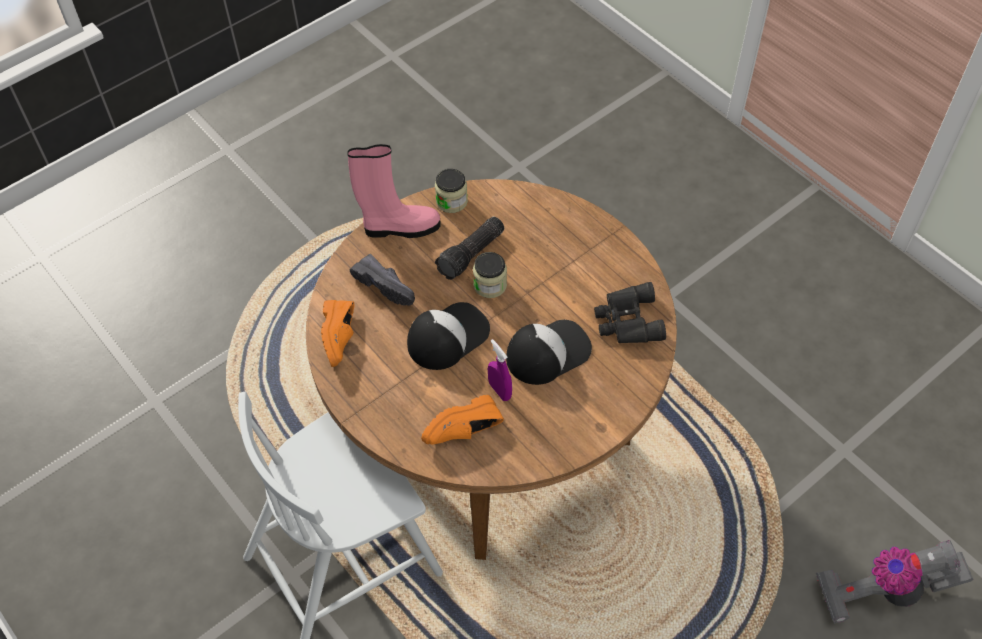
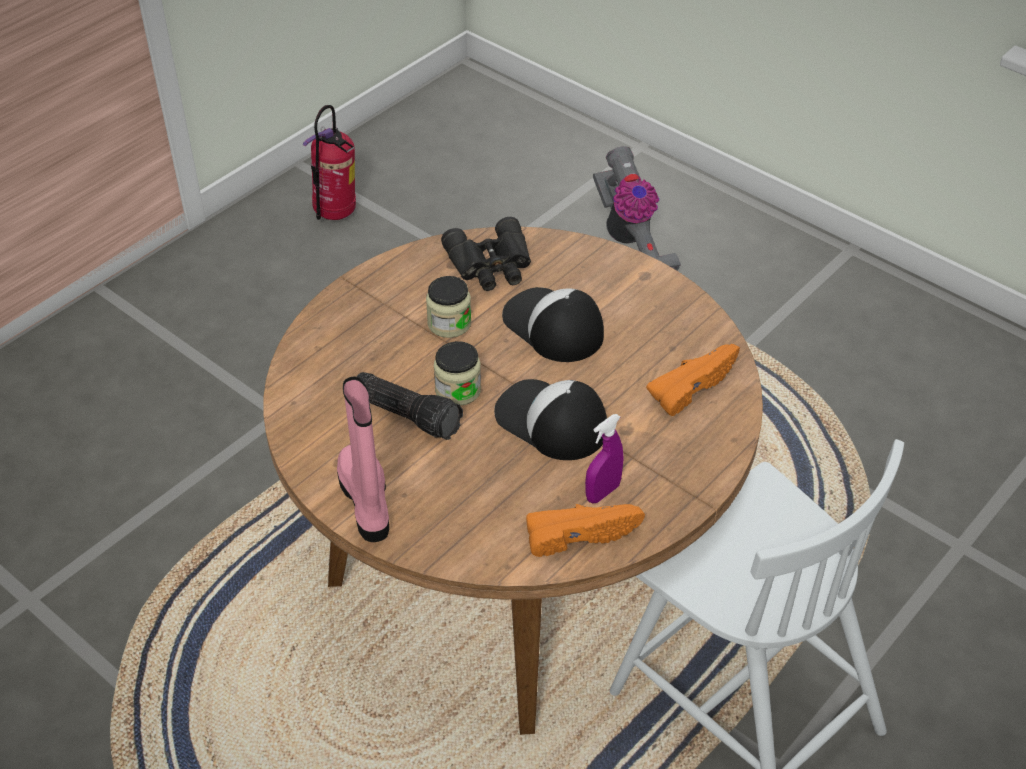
camera: 100 degrees left, 10 degrees down
black shoe [350,254,415,306] -> none
orange shoe [421,395,504,445] -> orange shoe turned 90 degrees counterclockwise [646,344,740,416]
jar [435,169,468,213] -> jar moved to [426,276,471,338]
purple spray bottle [488,339,512,401] -> purple spray bottle moved to [585,414,624,503]
none -> fire extinguisher [302,105,356,220]

